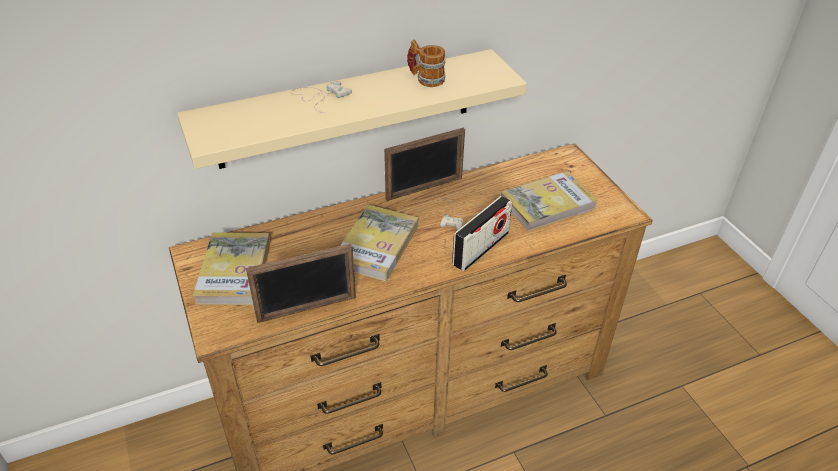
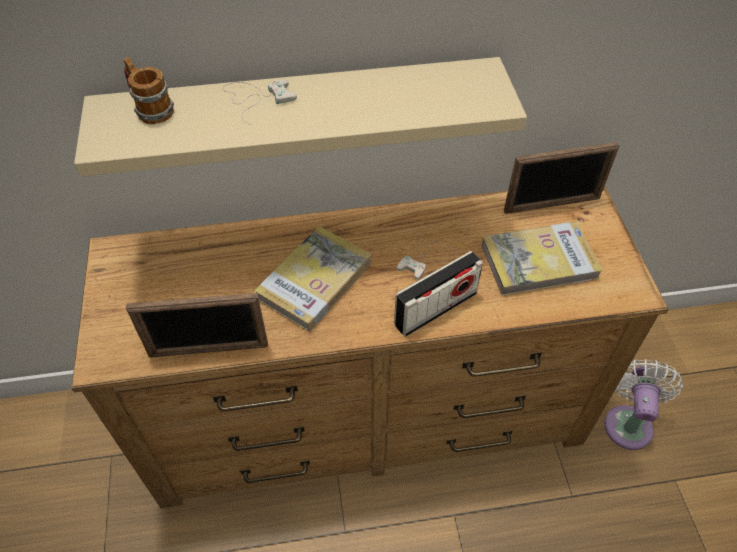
camera: 15 degrees right, 10 degrees up
book [193,232,270,305] -> none
picture frame [384,128,465,201] -> picture frame moved to [504,142,620,214]
mug [407,40,445,87] -> mug moved to [123,57,174,124]
none -> white fan [604,359,683,450]

